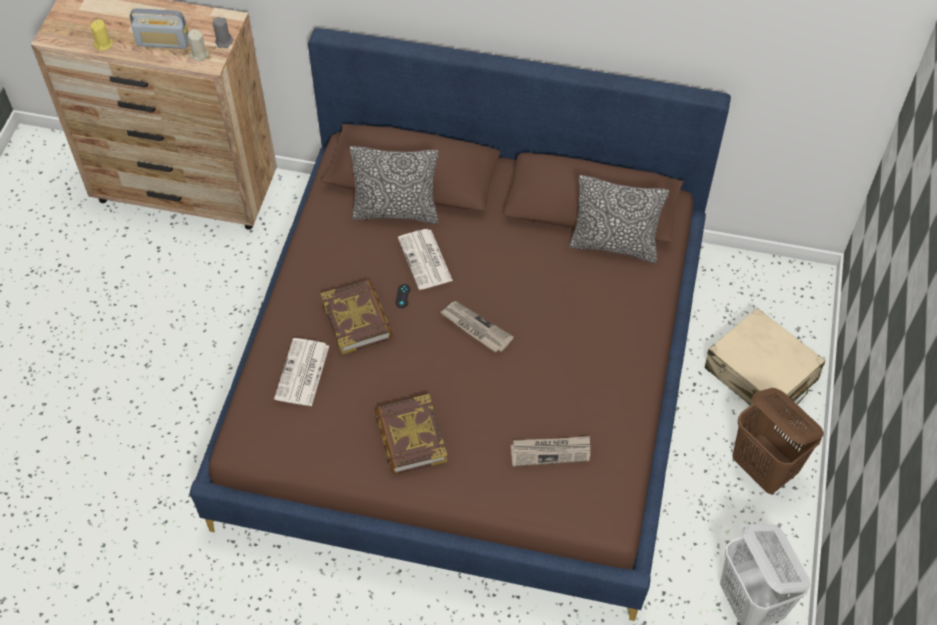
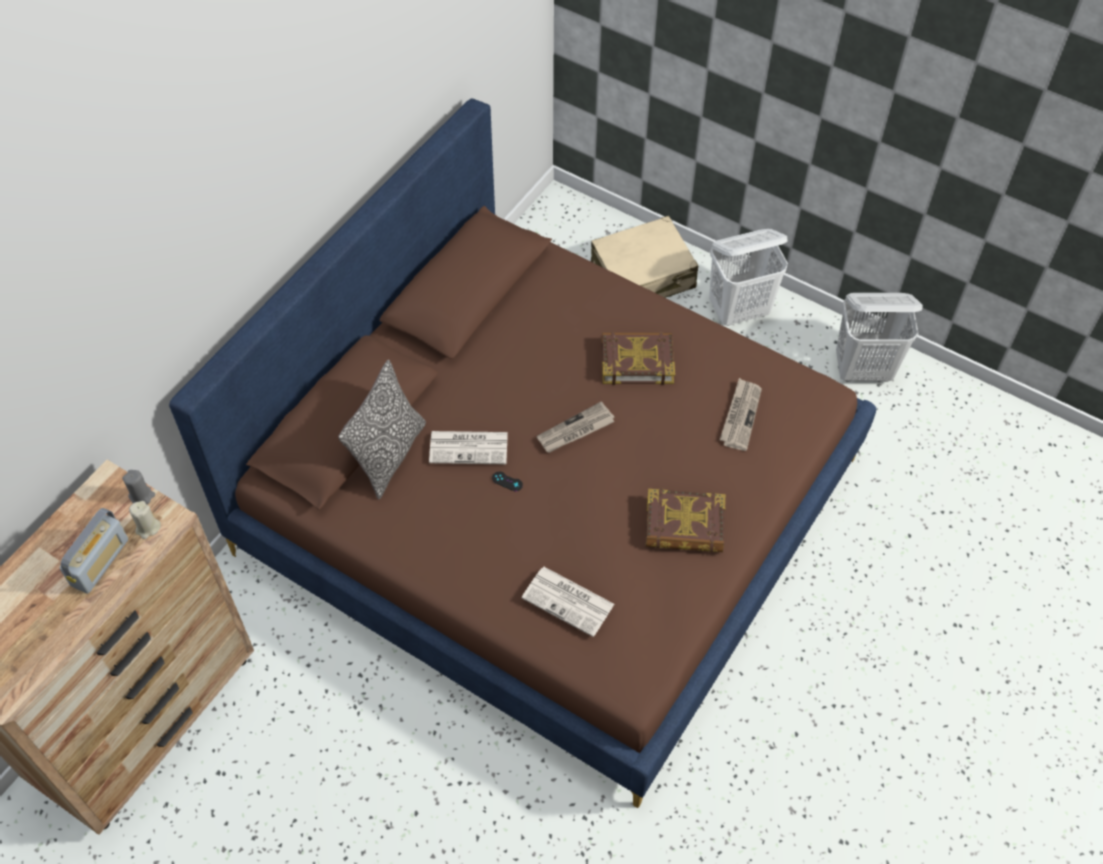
camera: 70 degrees left, 0 degrees up
yellow candle [90,19,113,51] -> none
book [321,280,393,355] -> book moved to [602,332,675,385]
pillow [569,175,669,263] -> none
brown laundry basket [733,388,824,495] -> white laundry basket [709,229,788,326]

